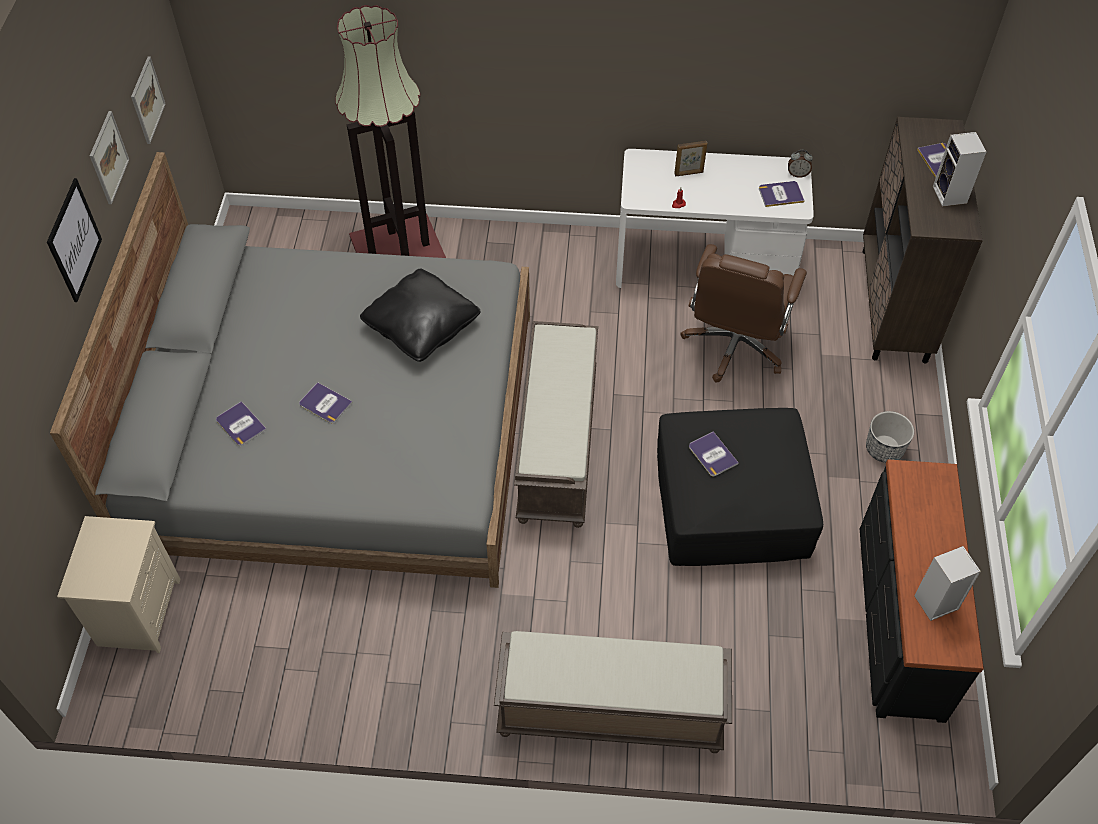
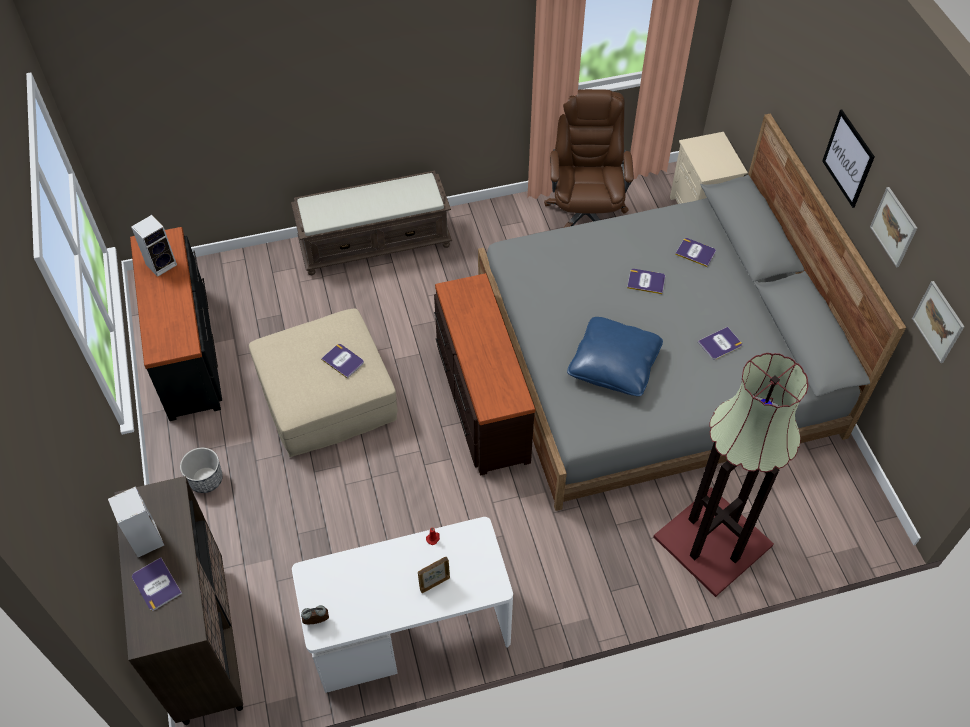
camera: 160 degrees right, 0 degrees up
black pillow [360,269,481,362] -> blue pillow [567,317,663,396]
brown bench [514,321,598,528] -> brown dresser [434,273,535,475]
black ottoman [657,408,823,566] -> beige ottoman [249,308,397,457]
brown office chair [680,244,807,382] -> brown office chair moved to [544,89,634,228]
book [759,181,805,207] -> book moved to [698,327,742,360]

